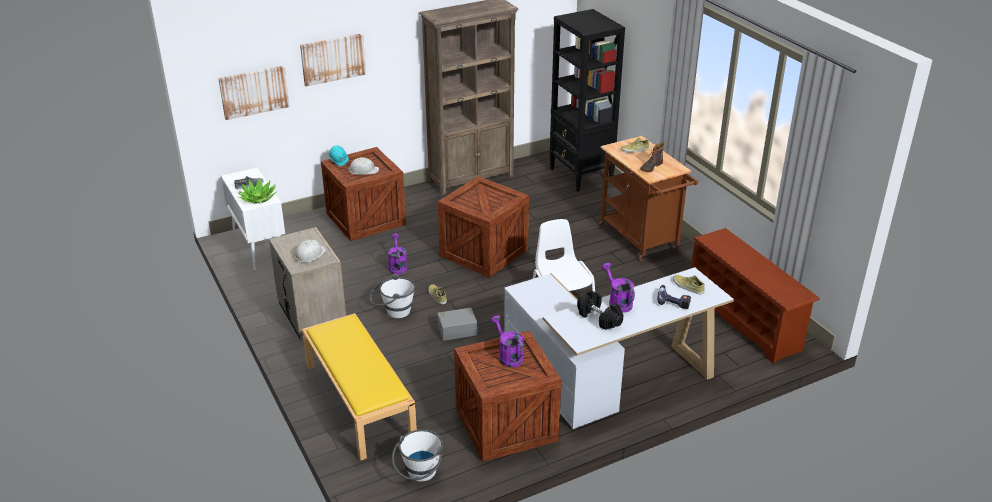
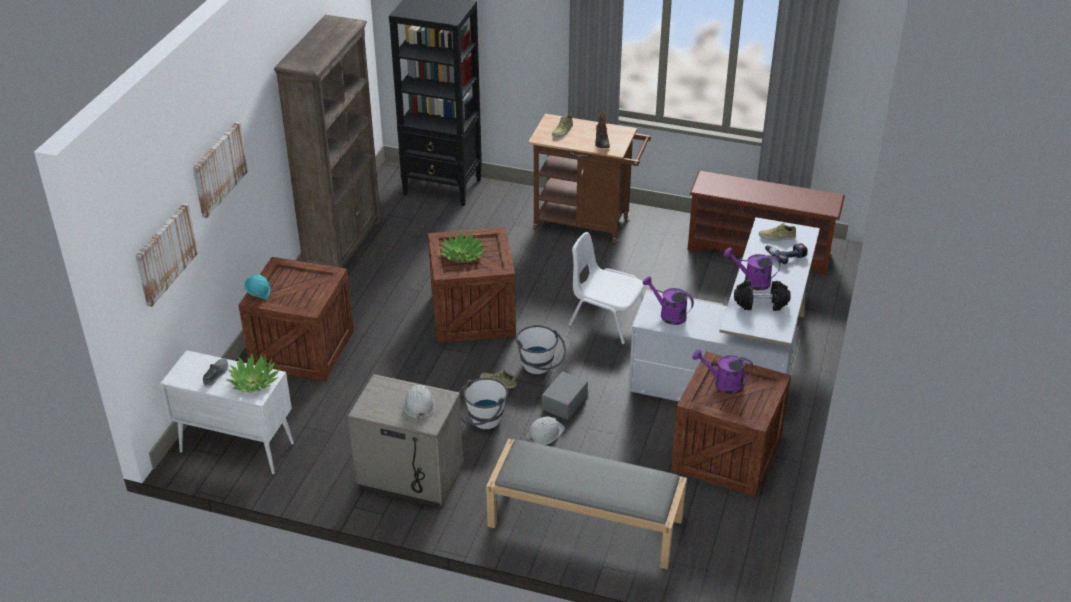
camera: 45 degrees left, 5 degrees up
yellow bench [302,313,417,461] -> grey bench [486,439,687,569]
white hard hat [348,158,379,175] -> white hard hat moved to [527,416,565,445]
purple watering can [388,234,407,275] -> purple watering can moved to [642,276,694,325]
white bucket [392,429,443,482] -> white bucket moved to [516,325,566,374]
none -> potted plant [439,230,486,263]

